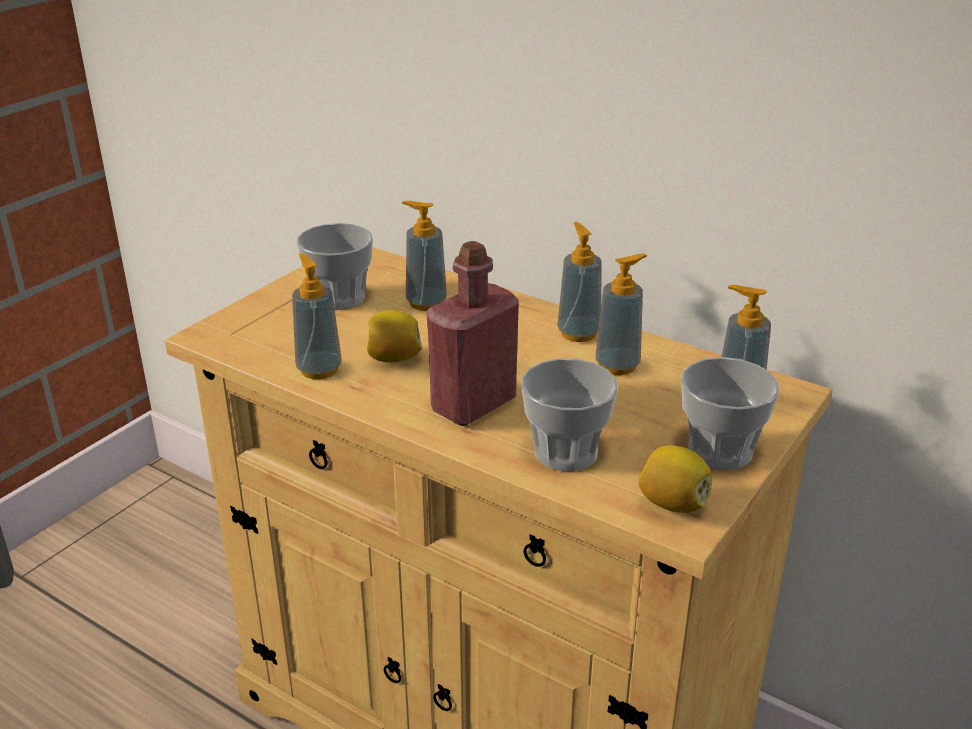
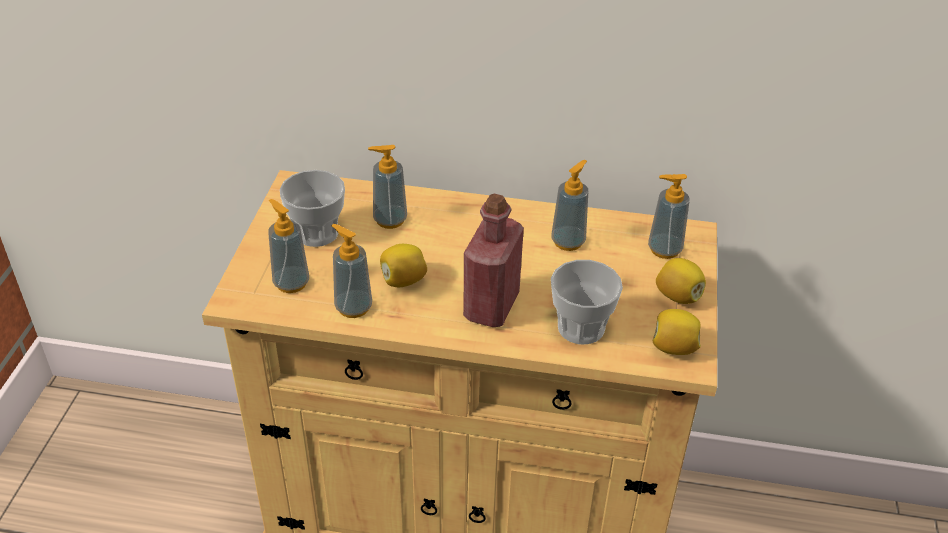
camera: 25 degrees left, 10 degrees up
soap dispenser [557,222,602,342] -> soap dispenser moved to [268,199,309,293]
cup [681,357,779,470] -> lemon [656,258,706,304]

